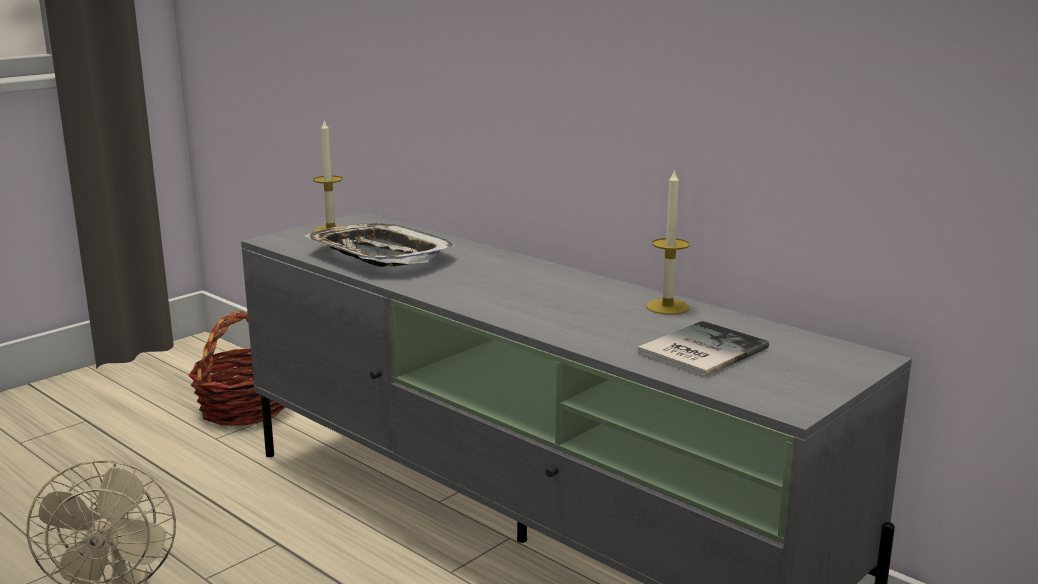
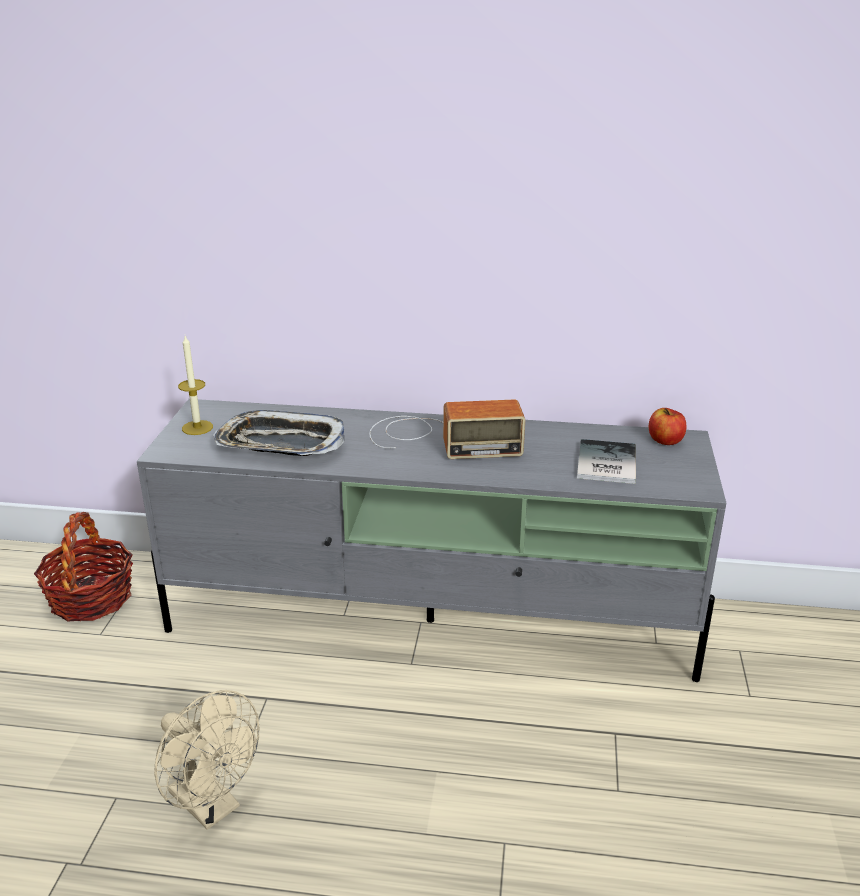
camera: 35 degrees left, 10 degrees up
candle [646,168,690,315] -> none
none -> radio [369,399,525,459]
none -> apple [649,408,687,445]

